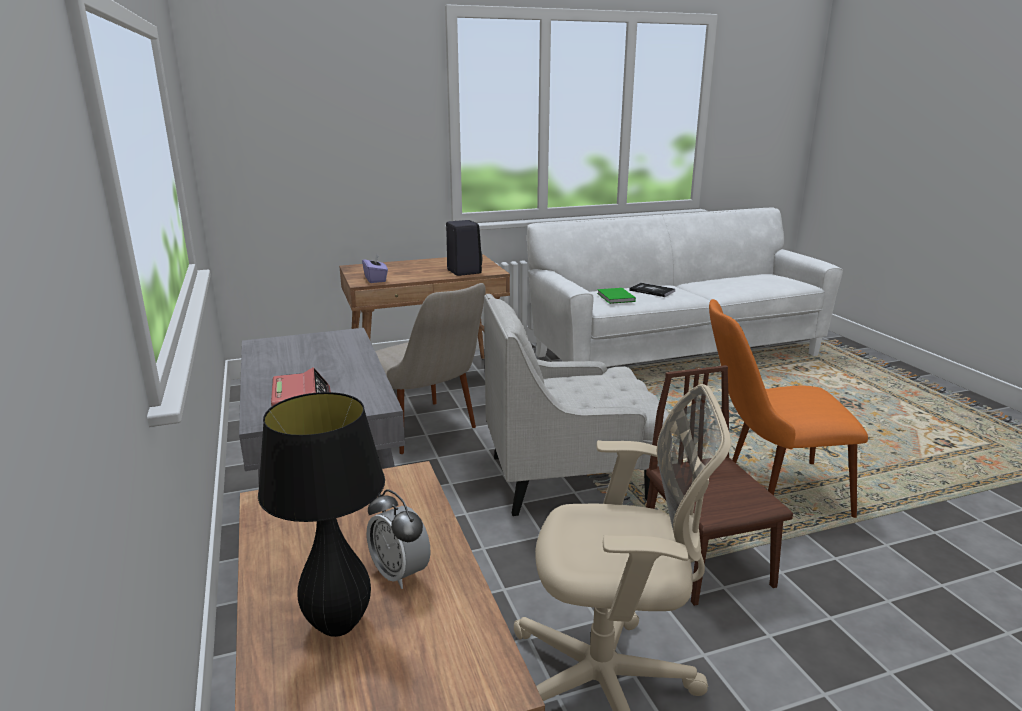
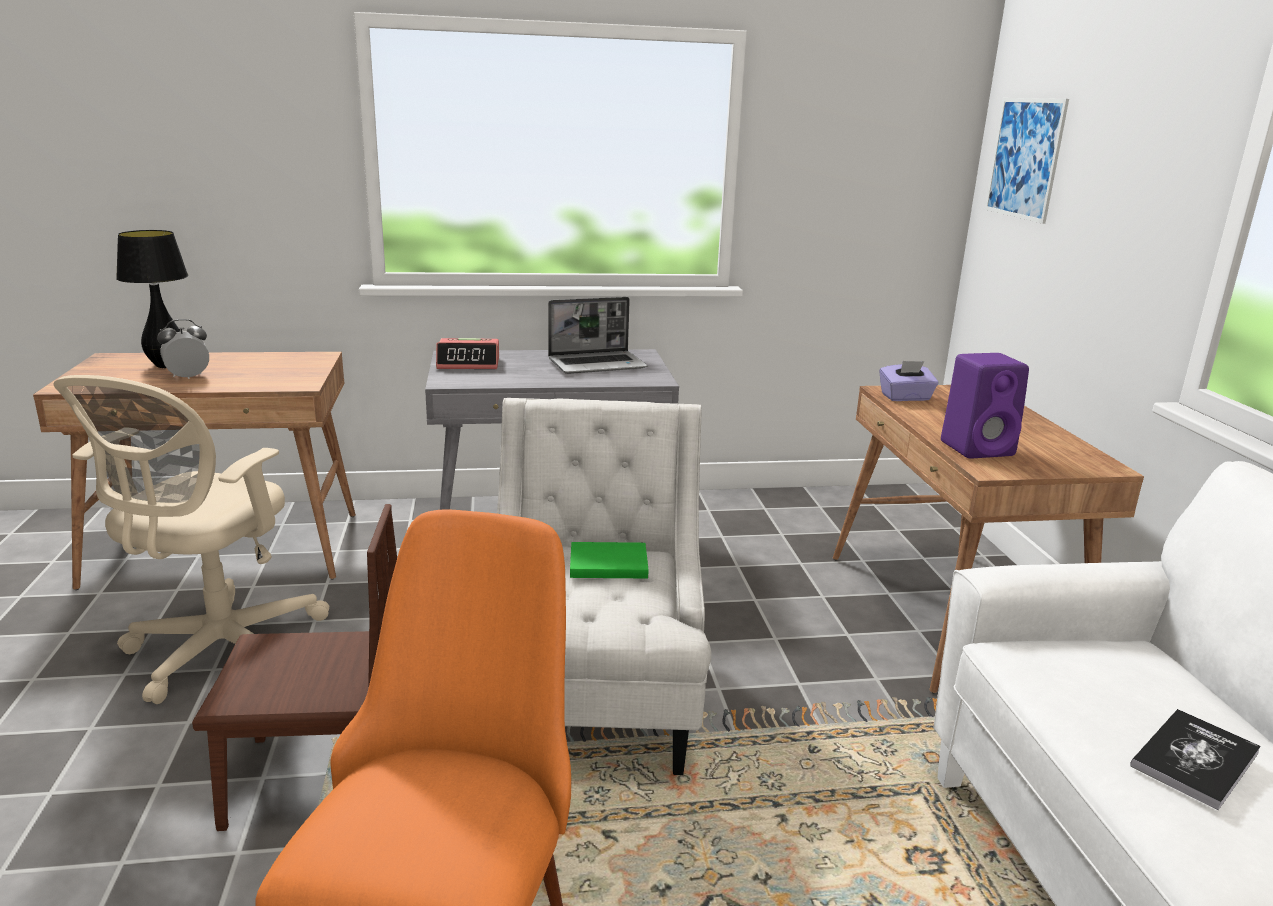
camera: 100 degrees right, 0 degrees up
beige chair [375,283,486,454] -> none
black speaker [446,220,482,276] -> purple speaker [941,353,1029,458]
green book [597,288,636,304] -> green book moved to [570,542,649,578]
none -> laptop [548,297,647,374]
none -> picture [985,98,1069,224]

